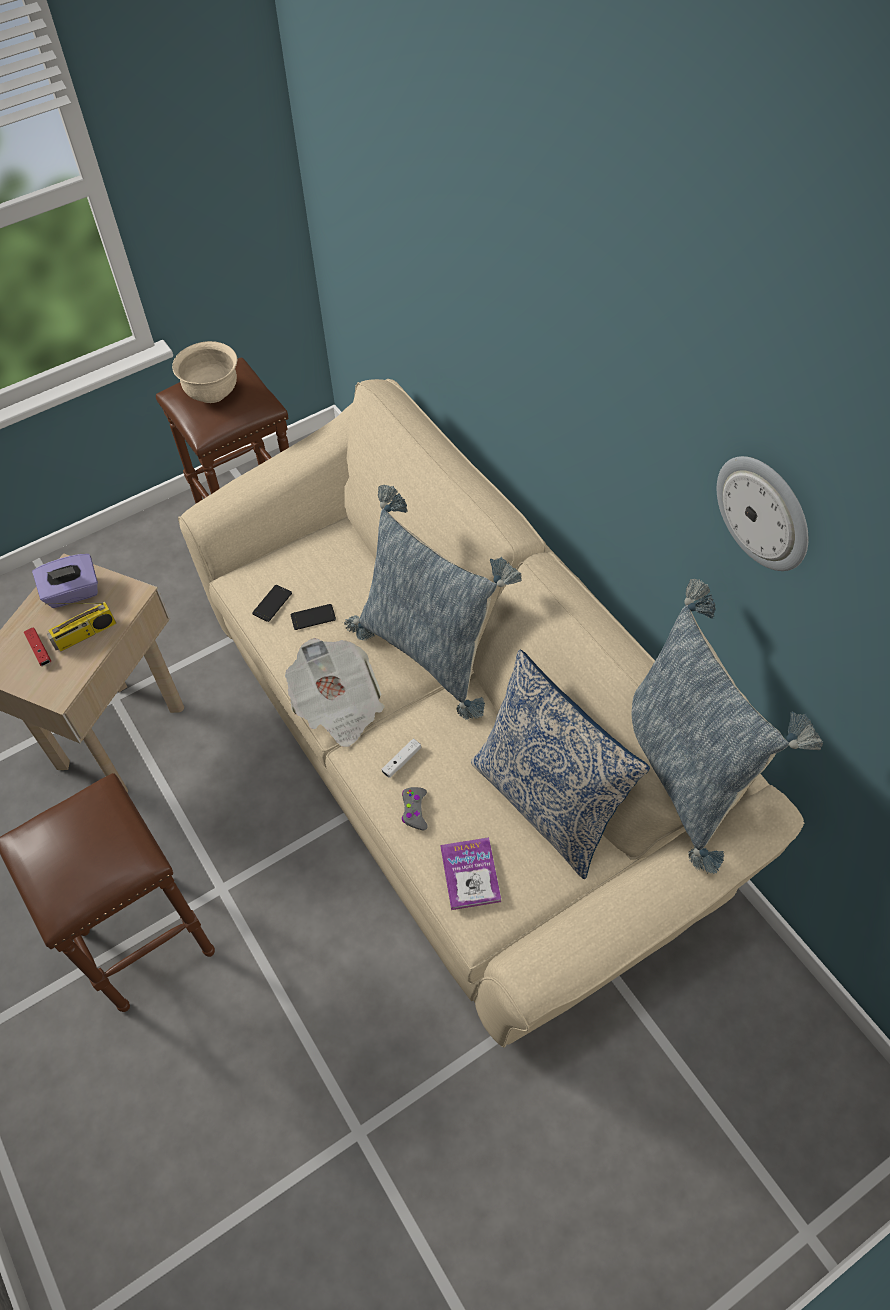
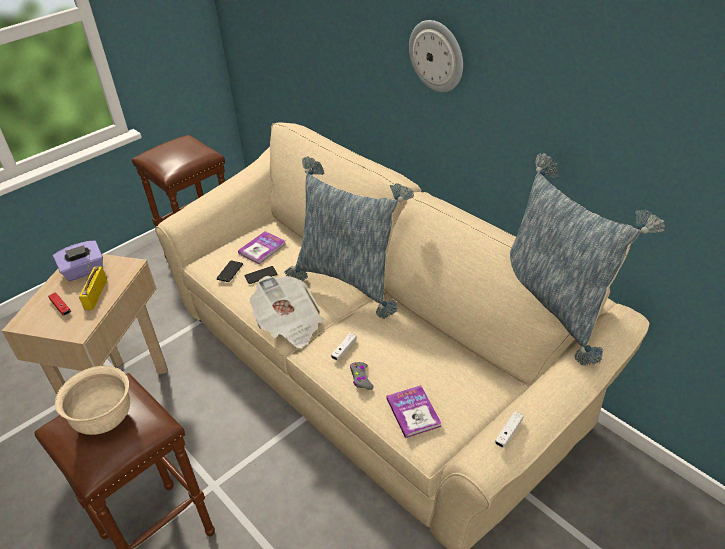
camera: 10 degrees left, 15 degrees down
radio [45,602,116,652] -> radio turned 135 degrees clockwise [79,254,107,310]
beige bowl [172,341,237,403] -> beige bowl moved to [55,366,130,435]
pillow [471,649,650,879] -> none
wall clock [717,456,808,571] -> wall clock moved to [409,20,463,92]
none -> book [238,231,286,264]
none -> white game controller [495,411,524,448]

